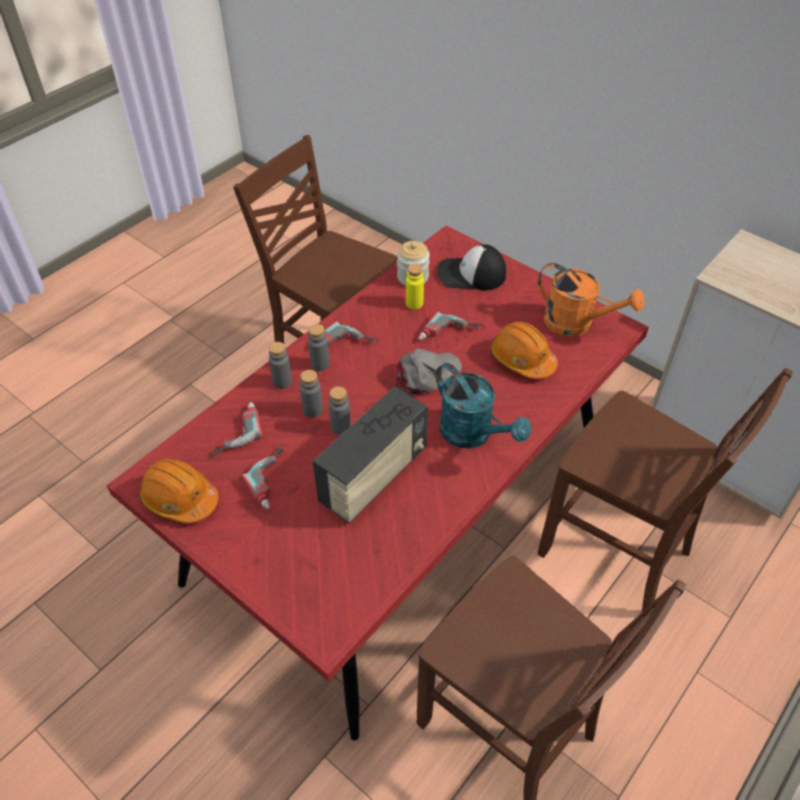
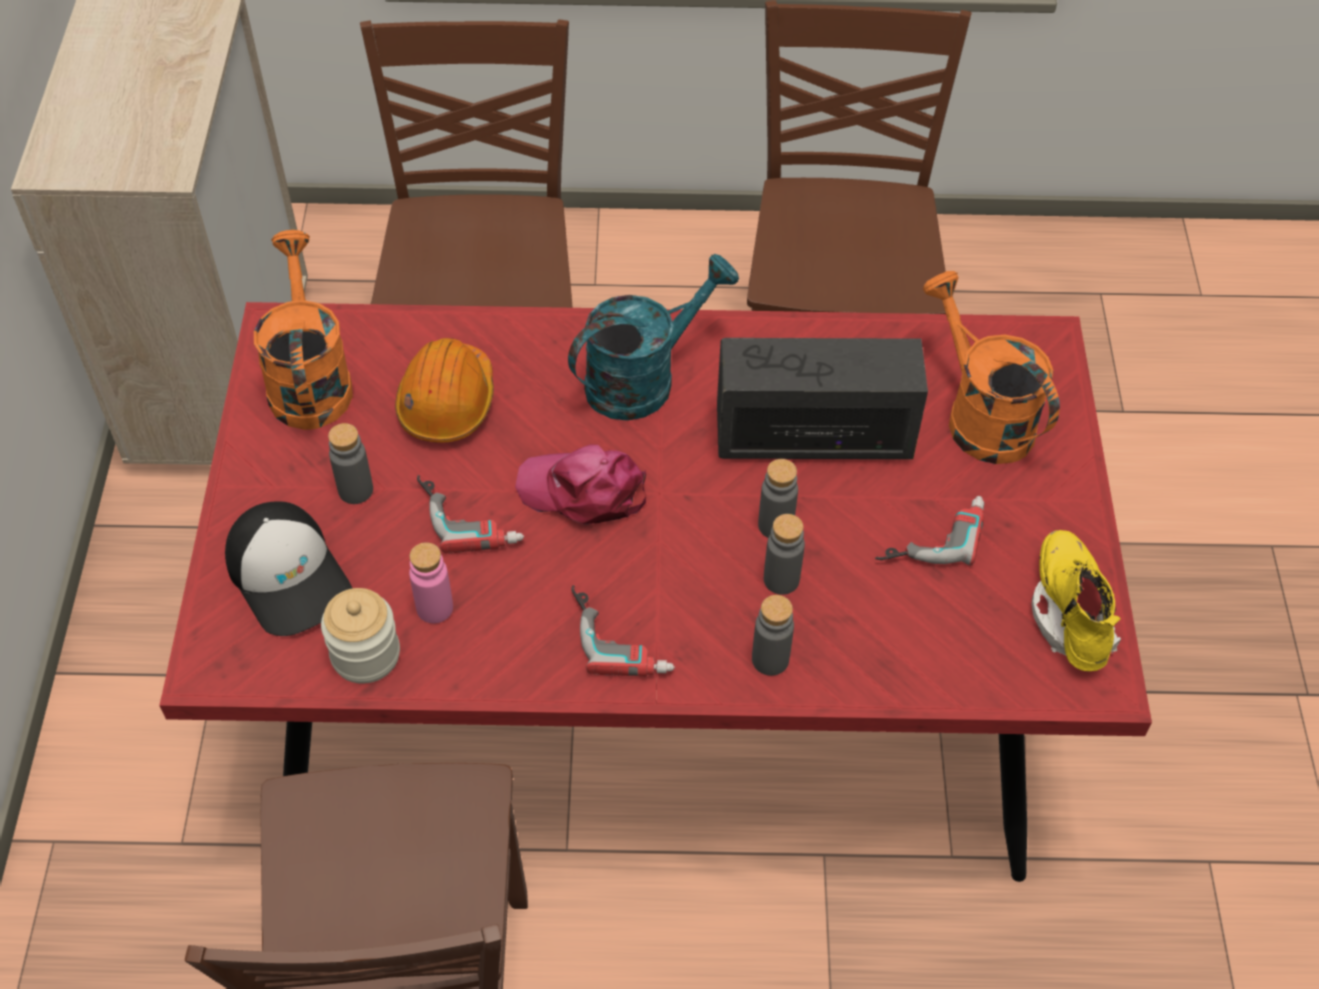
camera: 130 degrees left, 5 degrees up
orange hard hat [139,459,219,523] -> yellow boot [1032,530,1121,671]
power drill [210,402,263,458] -> none
grey bottle [308,324,330,371] -> grey bottle moved to [328,423,373,504]
grey cap [397,349,462,398] -> pink cap [515,444,646,525]
yellow bottle [406,264,424,309] -> pink bottle [409,542,453,623]
turquoise watering can [436,363,531,449] -> turquoise watering can turned 45 degrees clockwise [568,254,739,421]
none -> orange watering can [923,271,1060,464]

